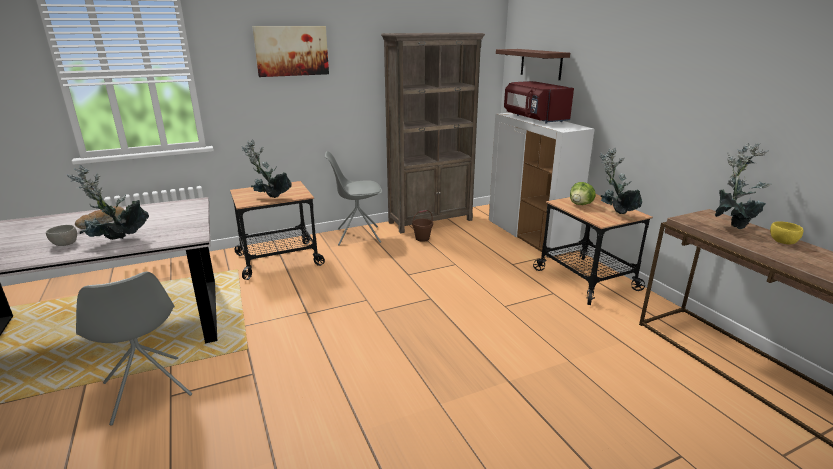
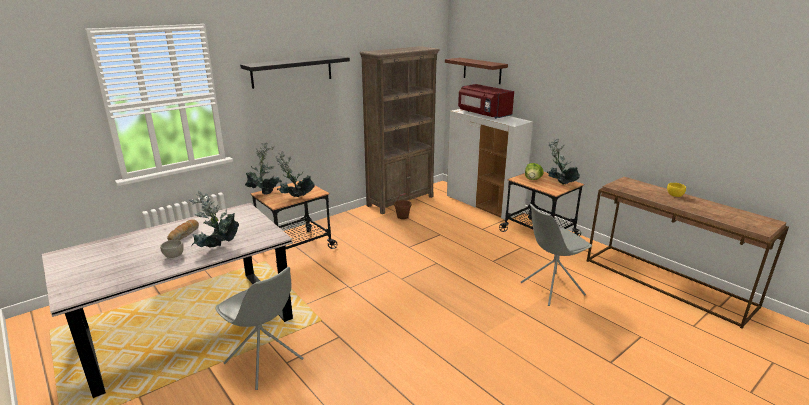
camera: 15 degrees left, 0 degrees up
picture [252,26,329,77] -> black shelf [240,55,350,89]
grey chair [325,151,382,245] -> grey chair moved to [520,204,592,306]
potted plant [715,143,771,229] -> potted plant moved to [245,143,282,195]

